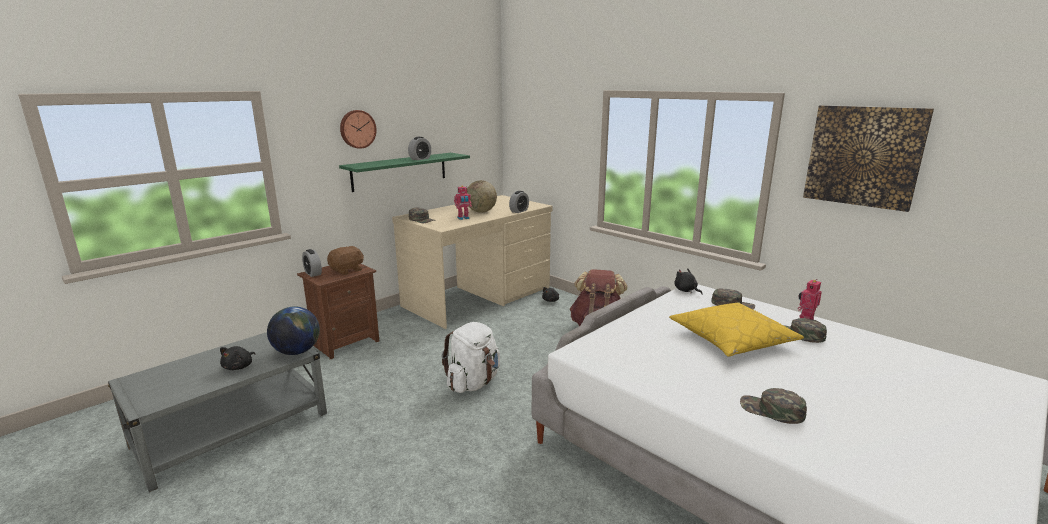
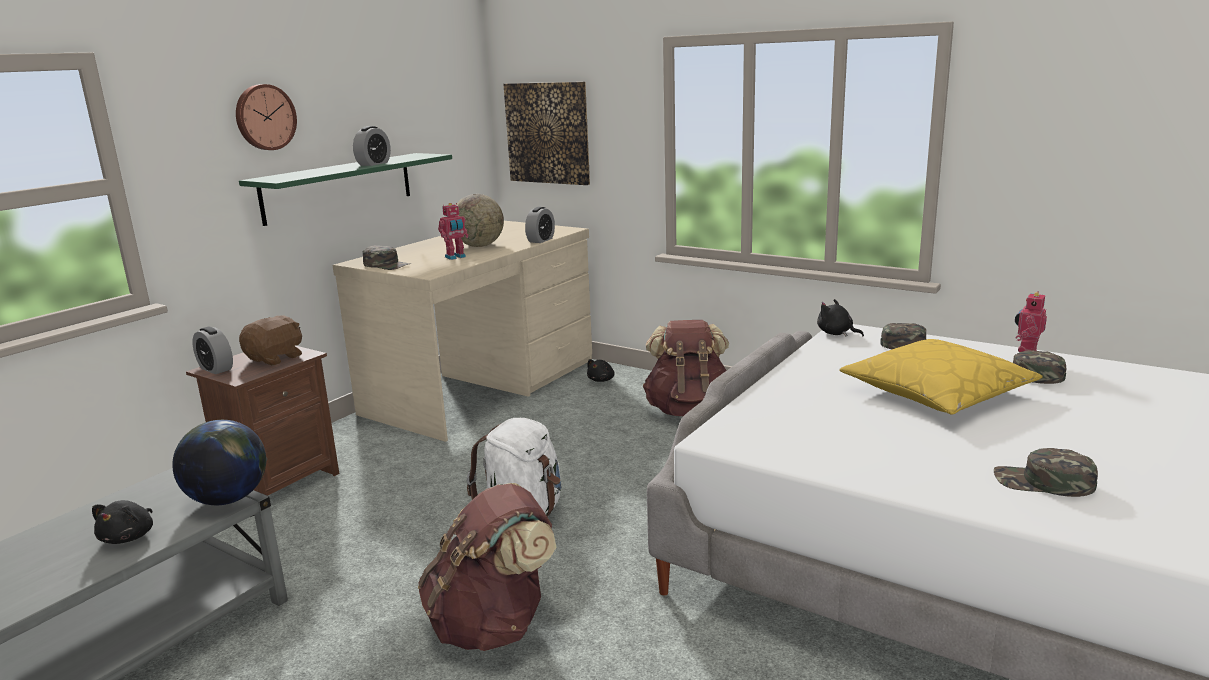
camera: 10 degrees left, 0 degrees up
picture [803,105,934,212] -> picture moved to [503,82,590,185]
none -> brown backpack [418,483,557,651]

